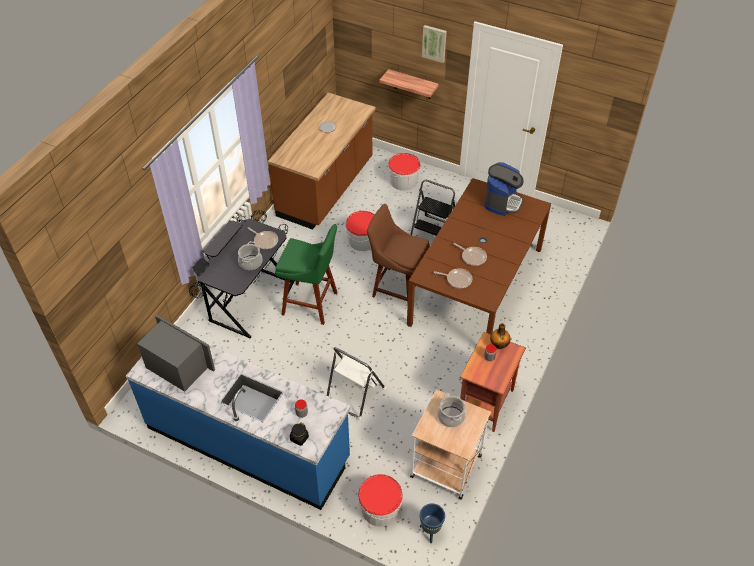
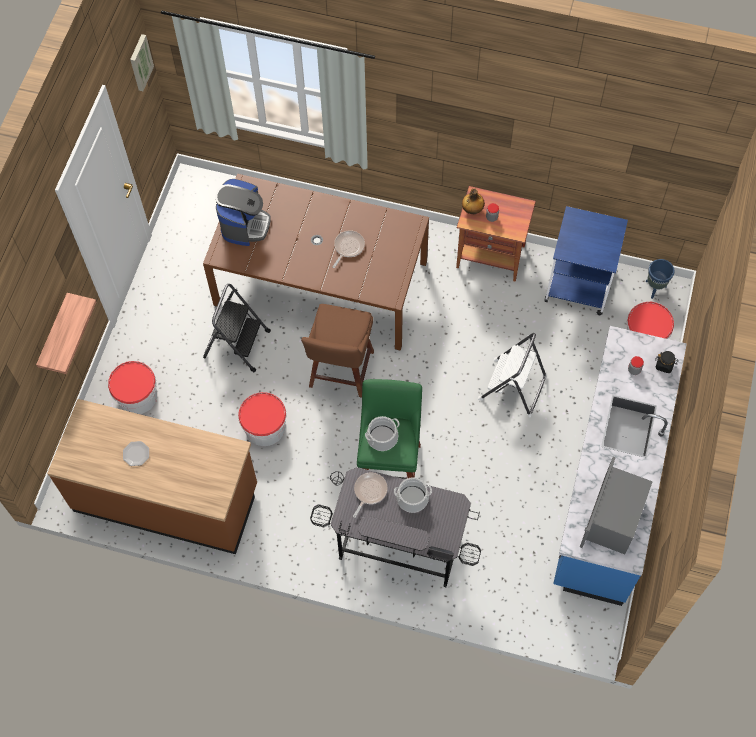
camera: 100 degrees left, 15 degrees up
beige cart [410,390,491,500] -> blue cart [544,206,628,315]
picture [422,25,447,63] -> picture moved to [130,34,154,91]
frying pan [434,268,472,288] -> none
cooking pot [437,393,466,427] -> cooking pot moved to [365,416,400,451]
coffee machine [484,162,524,216] -> coffee machine turned 90 degrees clockwise [215,179,271,246]

